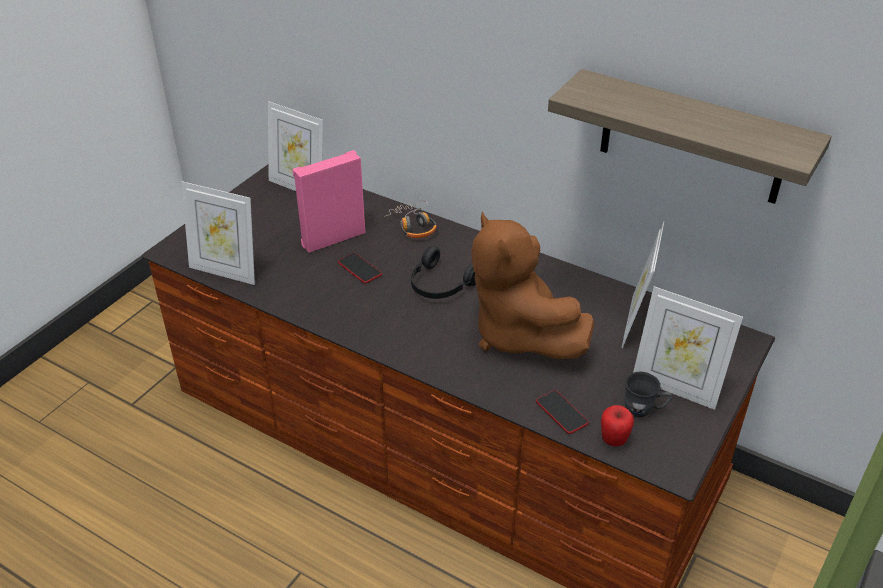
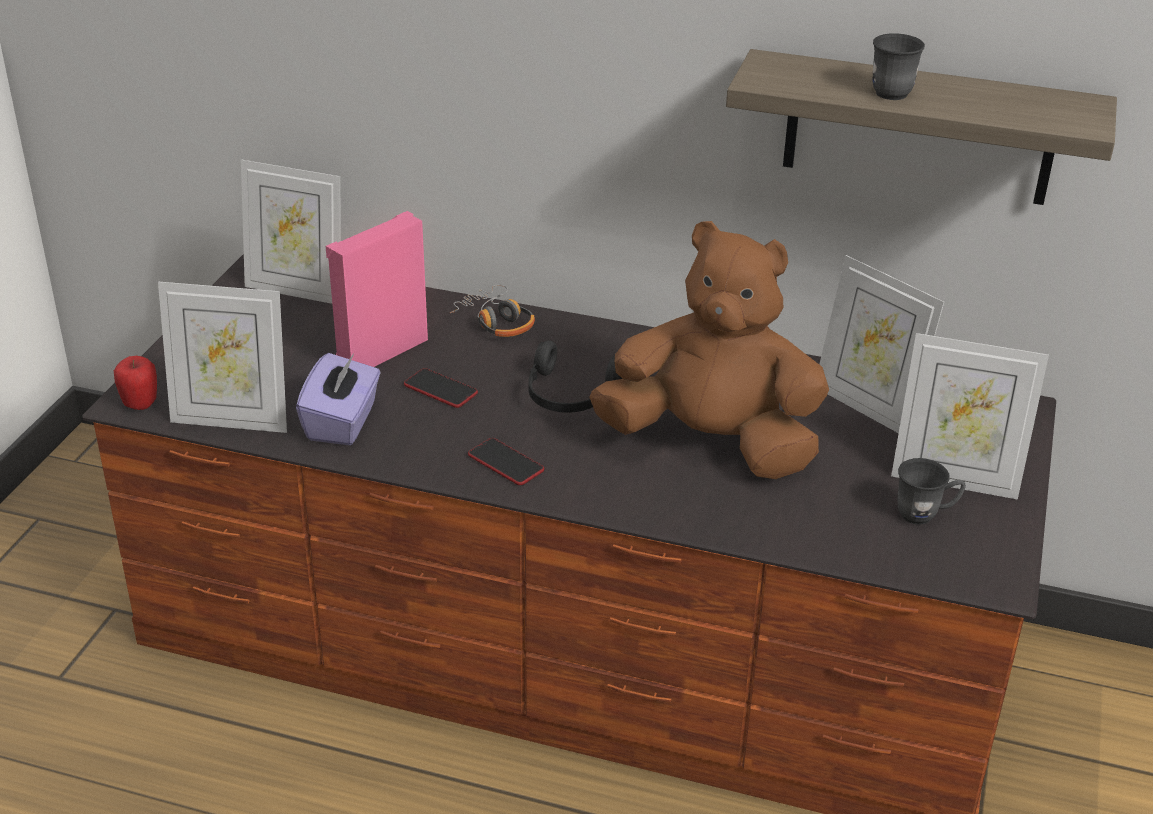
camera: 15 degrees left, 5 degrees down
brown plush toy [471,212,595,359] -> brown plush toy turned 150 degrees clockwise [590,221,829,479]
phone [536,390,589,434] -> phone moved to [468,438,544,485]
apple [601,405,634,446] -> apple moved to [114,356,157,410]
picture frame [622,221,664,348] -> picture frame turned 45 degrees counterclockwise [819,255,944,433]
none -> purple tissue box [296,352,381,445]
none -> grey mug [872,33,925,100]

